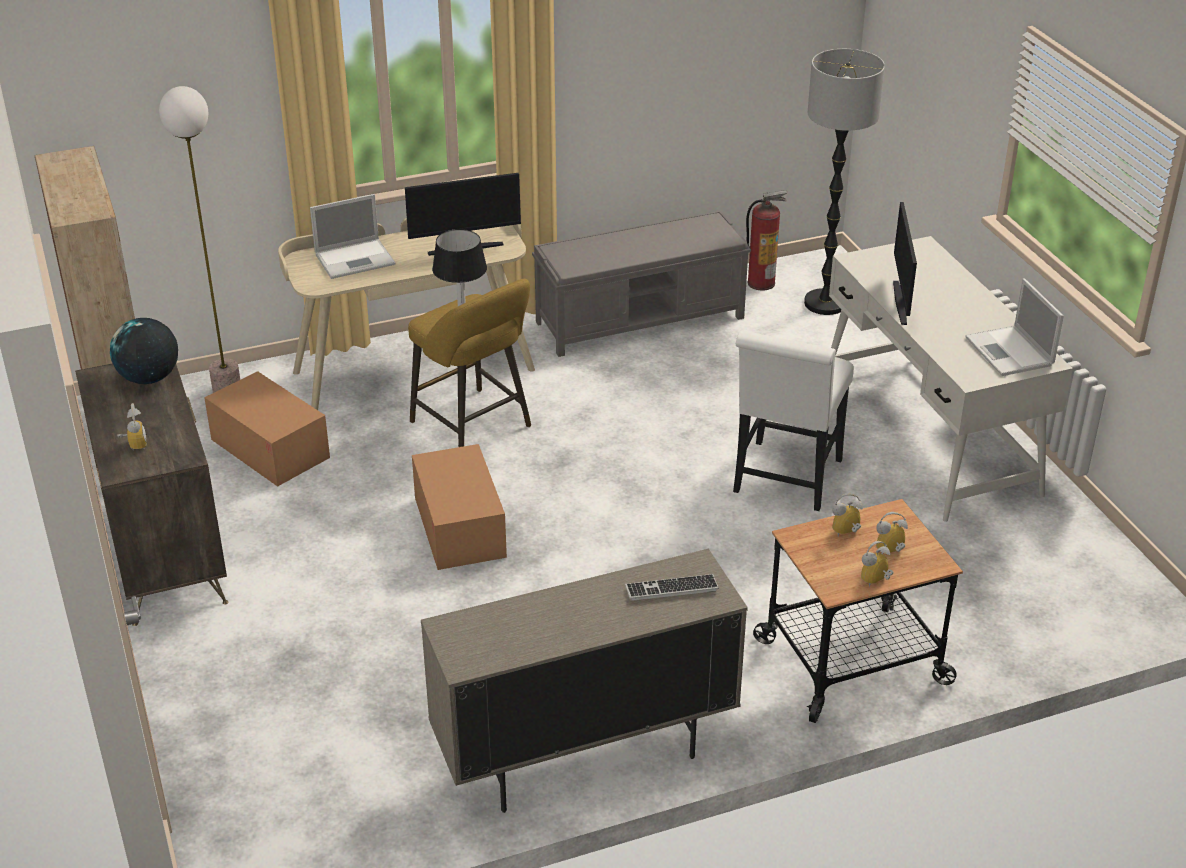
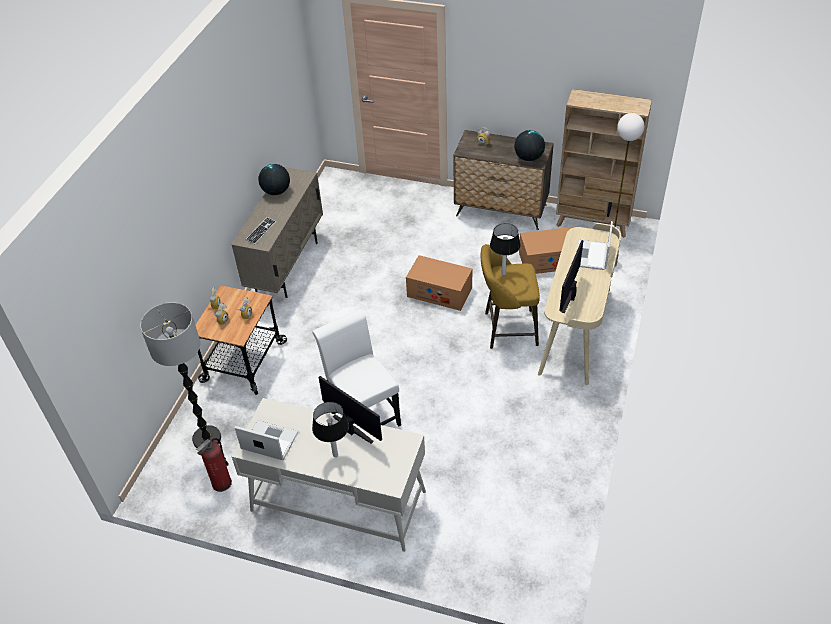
camera: 130 degrees right, 10 degrees up
grey bench [532,211,751,357] -> none
fire extinguisher [746,190,787,291] -> fire extinguisher moved to [196,438,232,492]
floor lamp [804,49,885,315] -> floor lamp moved to [140,302,221,448]
none -> globe [258,164,290,195]
none -> table lamp [312,402,349,457]

